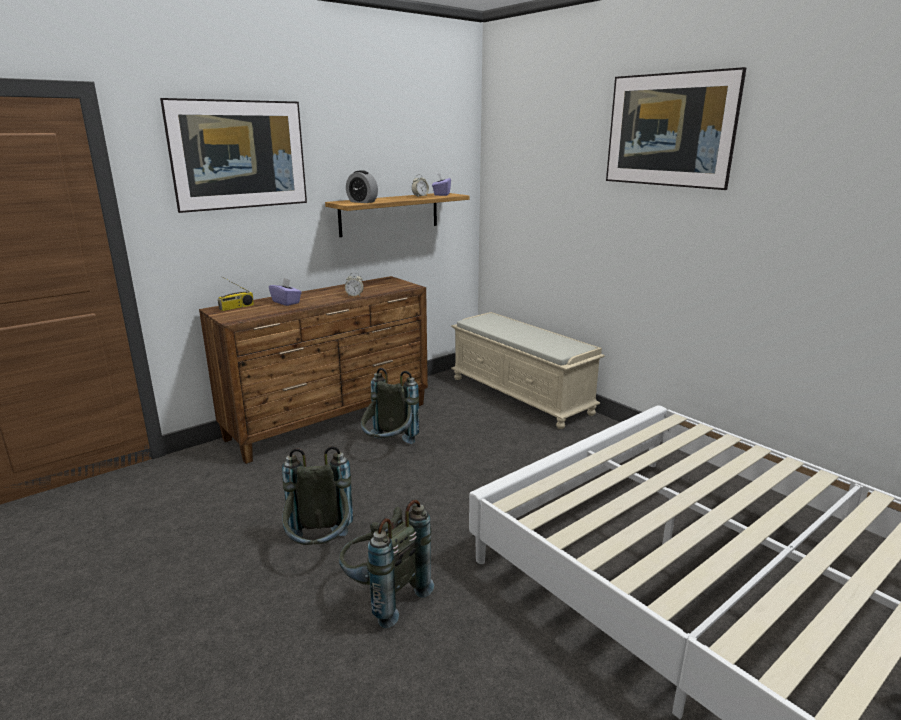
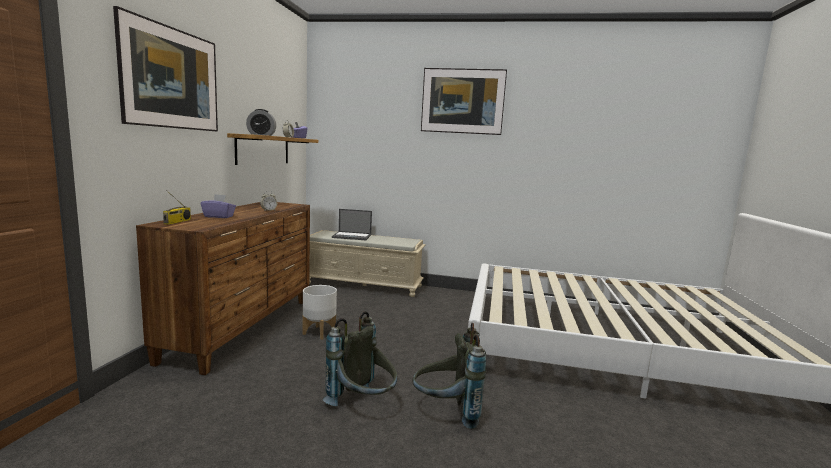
camera: 40 degrees left, 10 degrees down
grey backpack [361,368,419,444] -> white planter [303,285,337,340]
none -> laptop [332,209,372,240]

